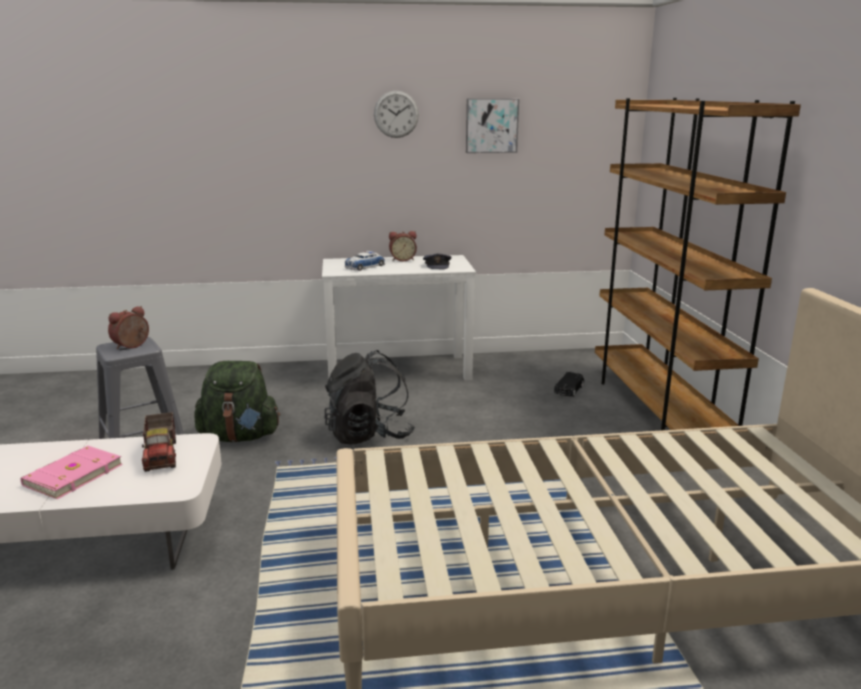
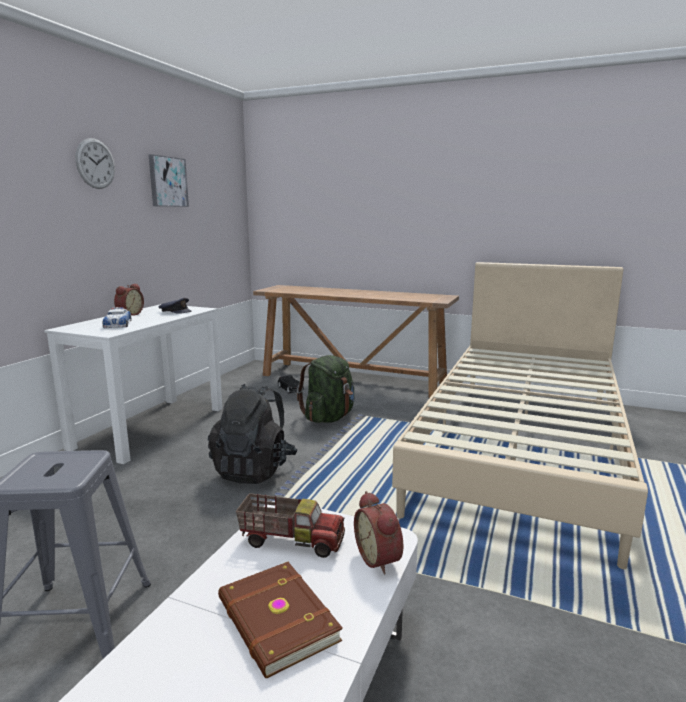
camera: 60 degrees left, 5 degrees down
pink book [21,446,123,499] -> brown book [218,562,343,678]
alarm clock [108,306,149,349] -> alarm clock moved to [354,491,403,574]
green backpack [194,361,280,442] -> green backpack moved to [297,355,354,423]
brown bookcase [595,98,801,430] -> brown console table [253,285,459,398]

